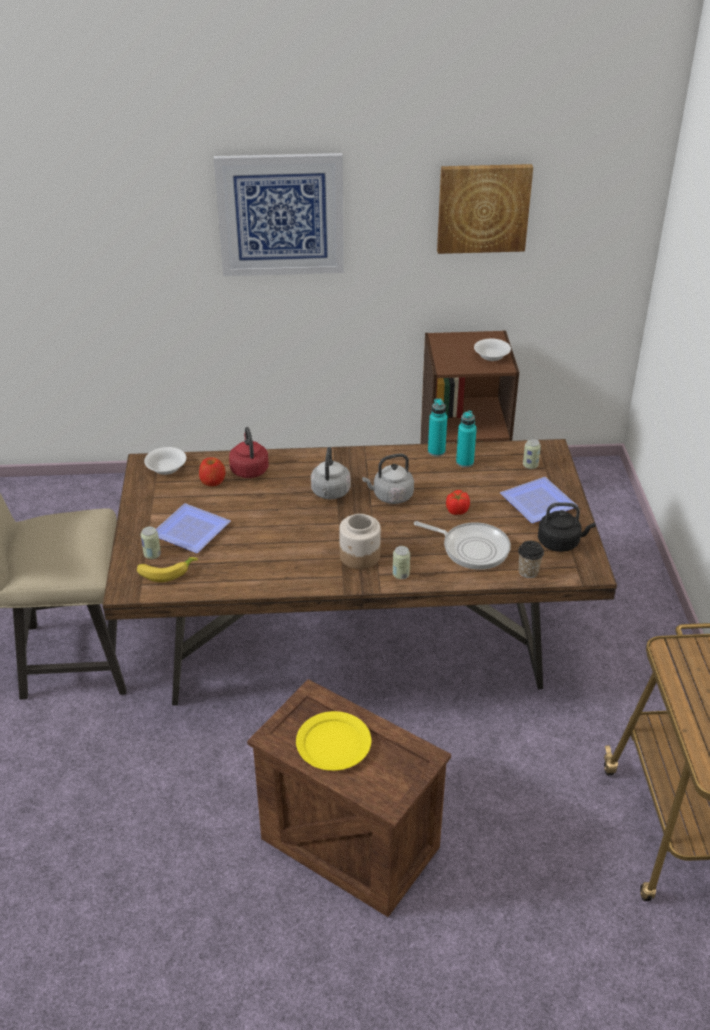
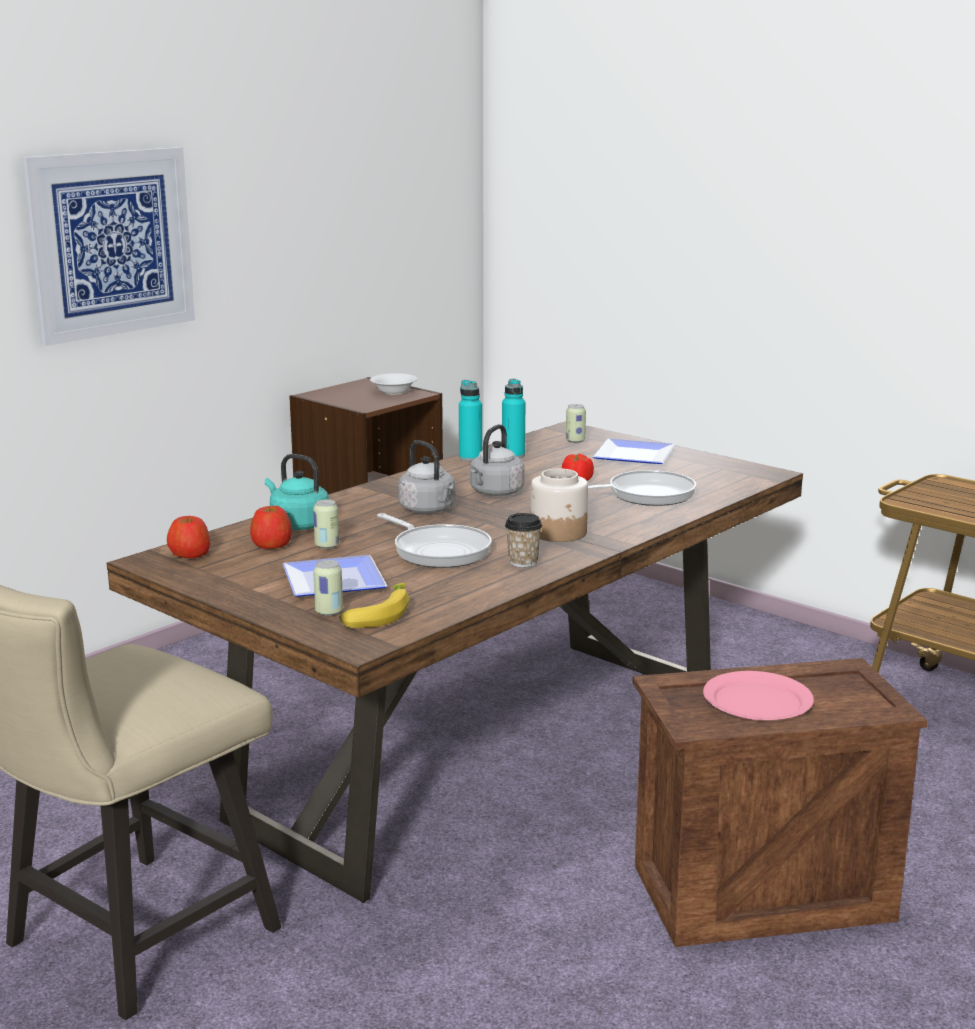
camera: 45 degrees left, 20 degrees down
white bowl [144,447,186,475] -> apple [167,516,211,558]
red kettle [229,427,269,478] -> turquoise kettle [265,454,329,530]
yellow plate [296,711,371,771] -> pink plate [703,671,814,721]
can [393,546,410,579] -> can moved to [313,499,339,549]
picture [437,164,533,254] -> none
cup [518,541,544,578] -> cup moved to [505,513,542,567]
black kettle [538,502,596,552] -> none
none -> frying pan [377,513,492,568]

